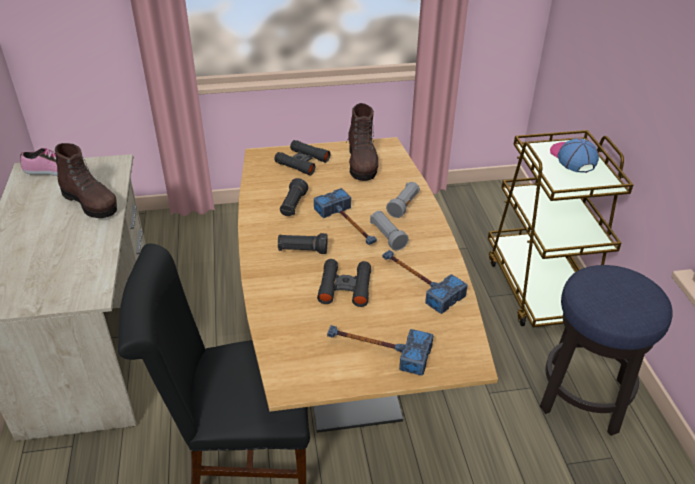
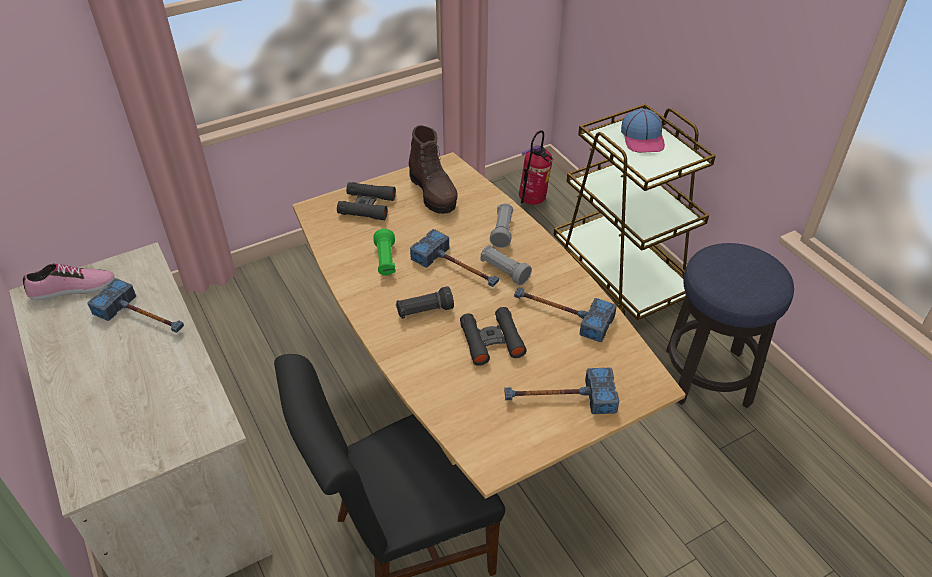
camera: 20 degrees left, 5 degrees up
brown boot [55,143,117,218] -> hammer [87,278,184,333]
black flashlight [280,178,308,216] -> green flashlight [373,229,396,276]
cap [550,138,599,173] -> cap turned 150 degrees counterclockwise [621,109,665,153]
none -> fire extinguisher [519,131,553,205]

